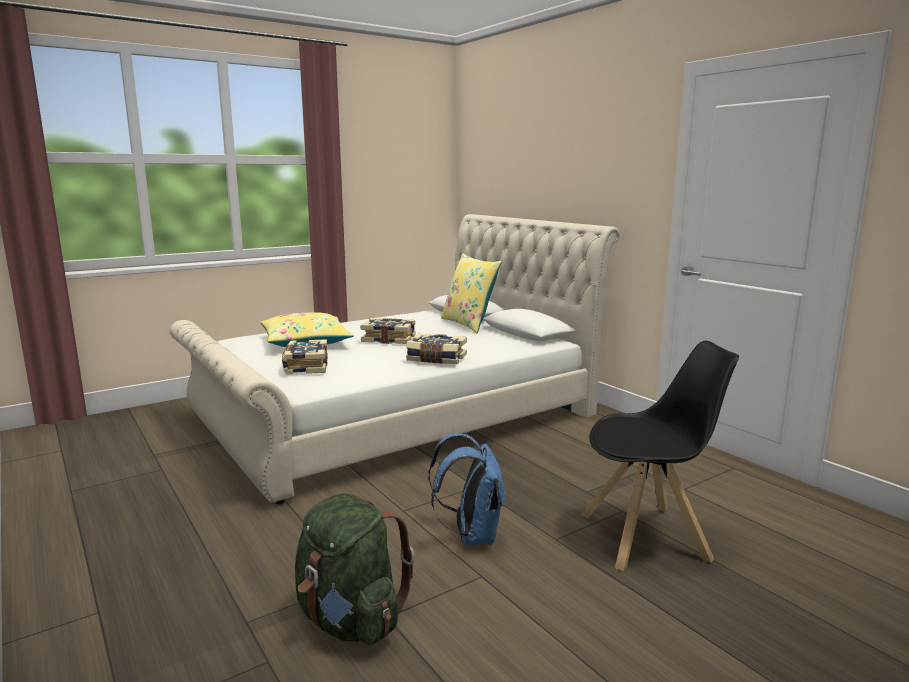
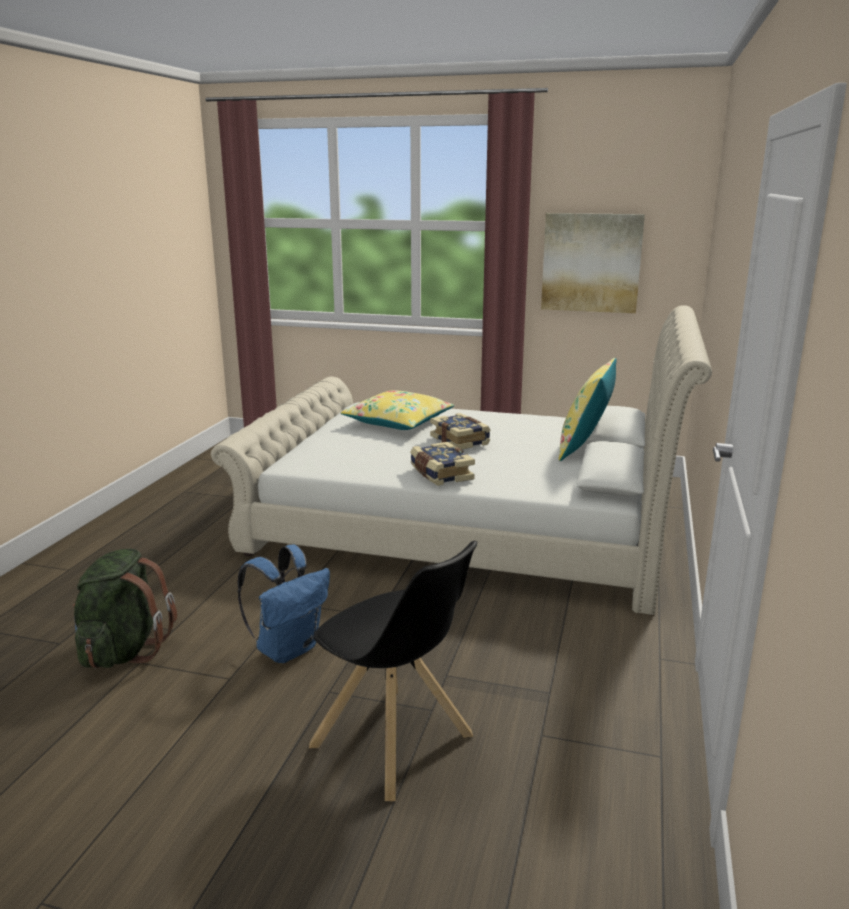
camera: 50 degrees right, 5 degrees up
book [282,339,328,375] -> none
none -> picture [541,213,645,313]

